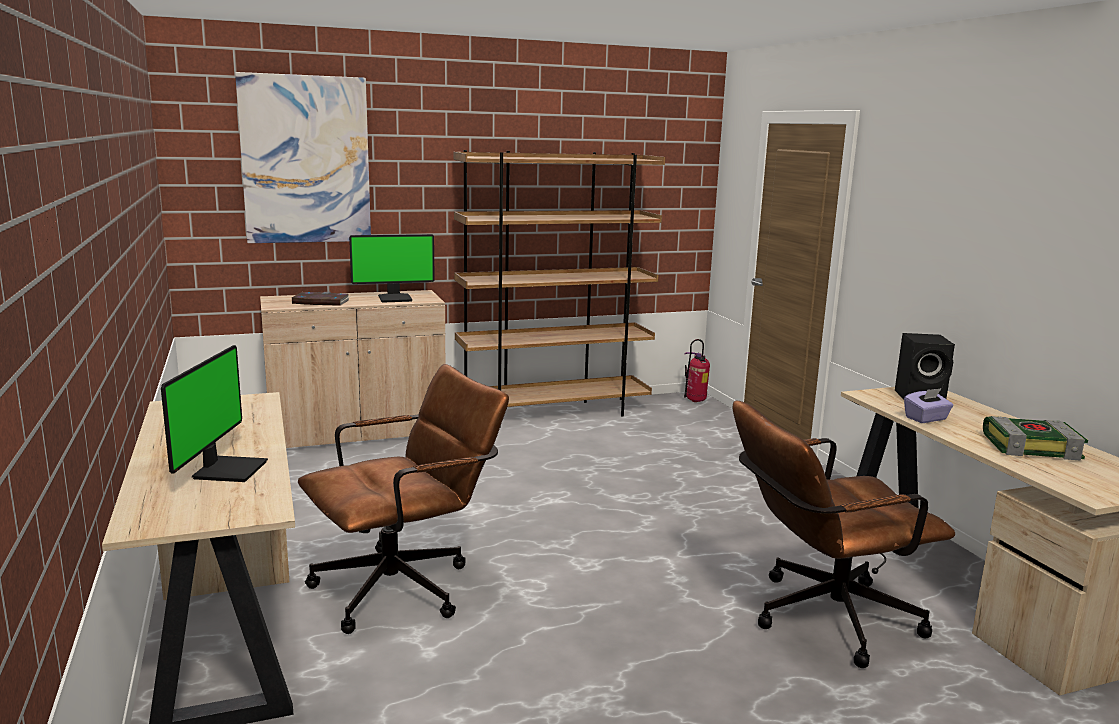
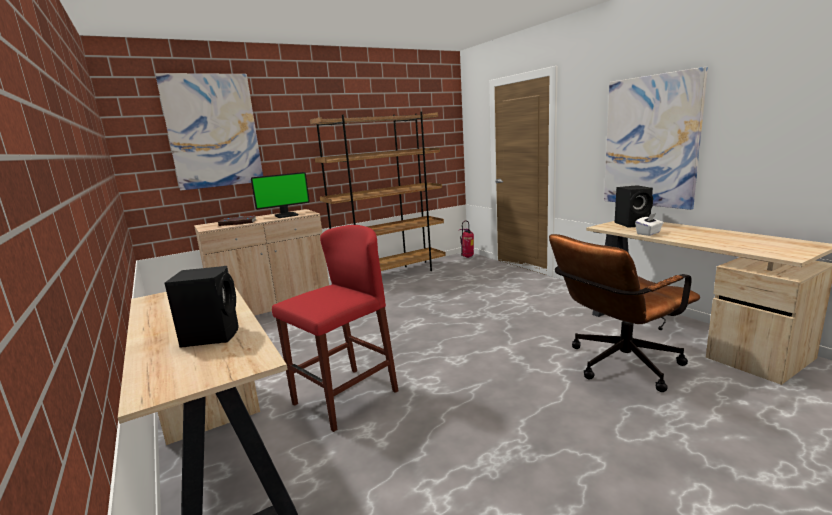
camera: 10 degrees left, 0 degrees up
monitor [161,345,268,482] -> black speaker [165,266,239,348]
brown office chair [298,364,509,634] -> red stool [272,225,398,432]
purple tissue box [904,388,953,423] -> white tissue box [635,213,664,236]
book [983,416,1088,461] -> none
none -> picture [604,67,708,210]

